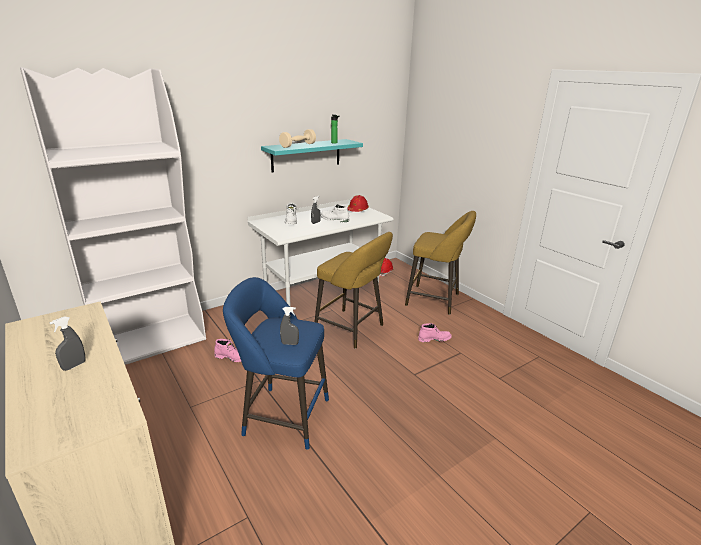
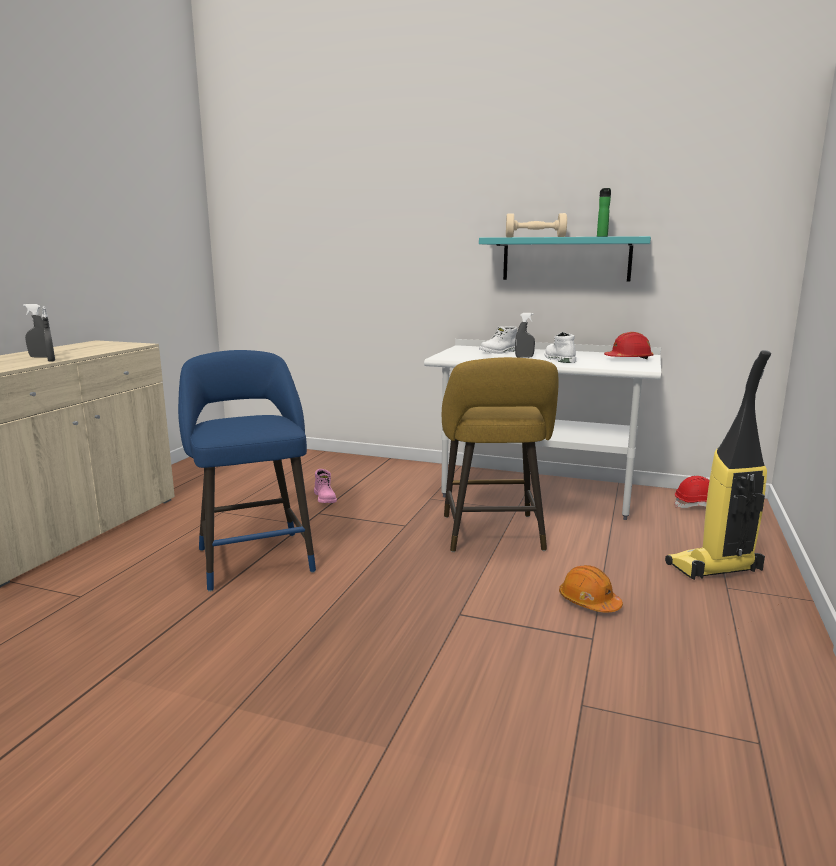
camera: 55 degrees right, 10 degrees down
white bookcase [20,67,206,365] -> none
grey spray bottle [280,307,299,345] -> grey spray bottle moved to [42,306,55,362]
yellow stool [405,211,476,315] -> vacuum cleaner [665,350,771,580]
pink boot [418,323,452,342] -> orange hard hat [559,565,623,613]

